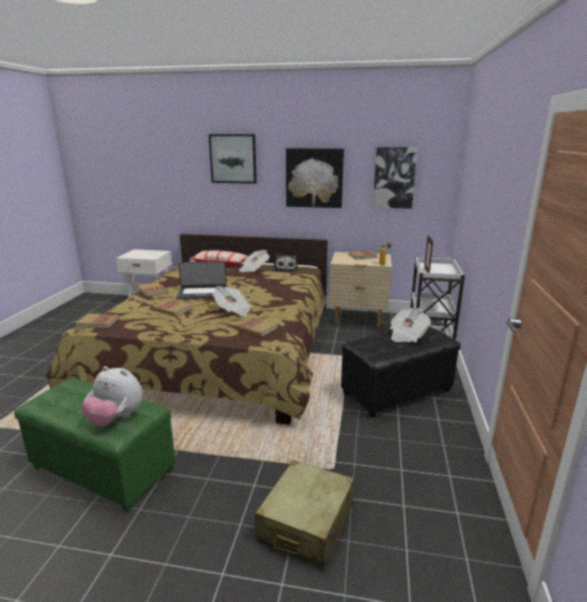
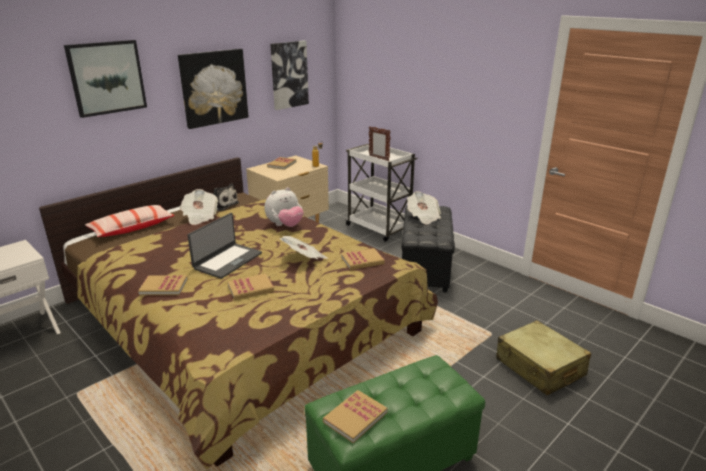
camera: 55 degrees left, 5 degrees up
book [75,313,119,328] -> book moved to [323,390,387,443]
plush toy [82,366,143,426] -> plush toy moved to [265,187,303,227]

